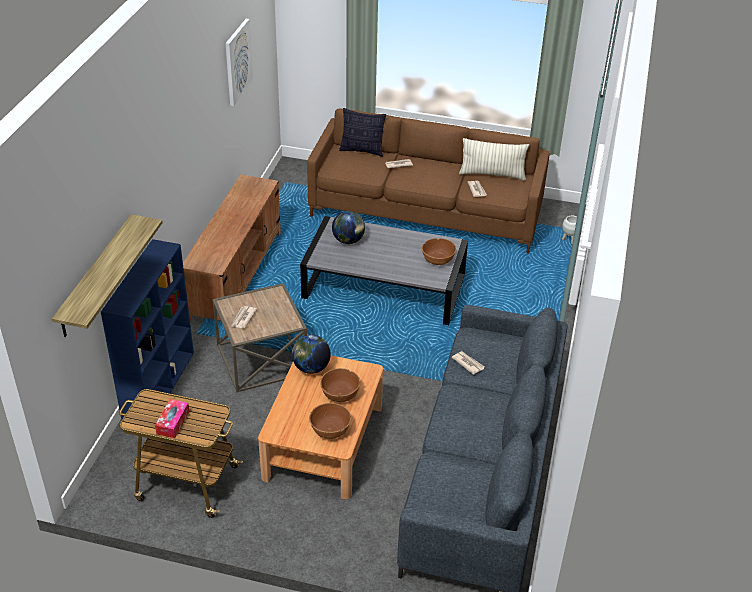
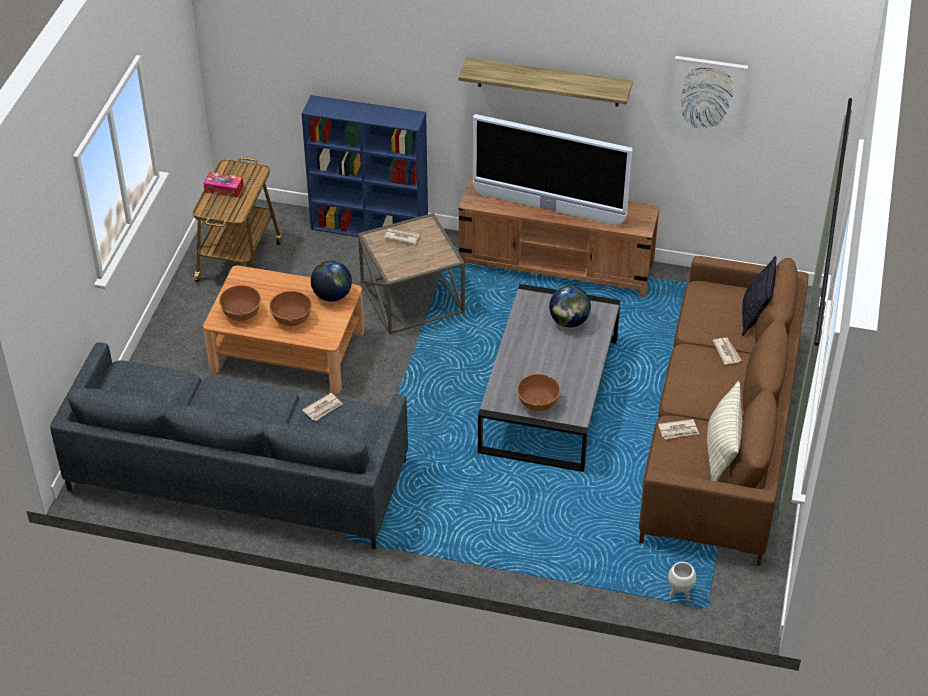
camera: 90 degrees right, 5 degrees up
shelf [52,214,163,337] -> shelf moved to [459,58,633,107]
none -> television [473,114,632,225]

